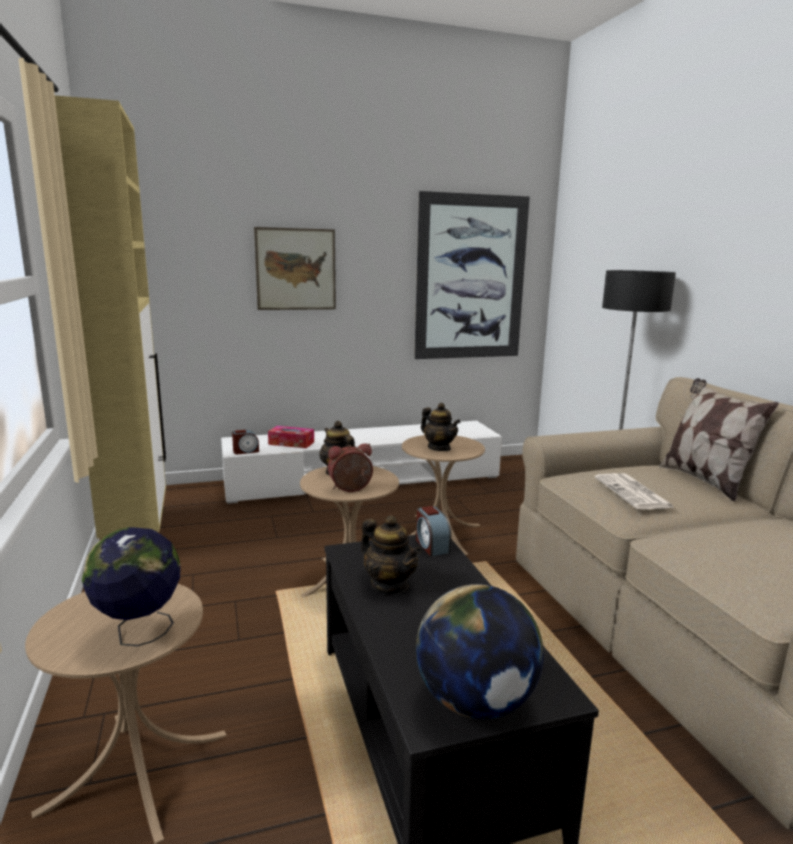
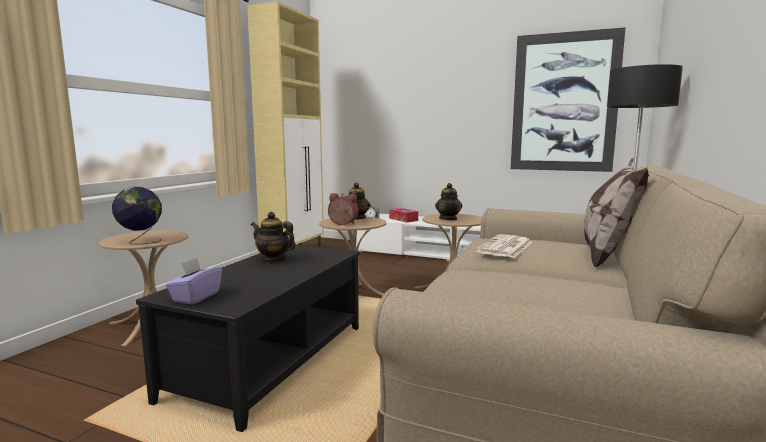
camera: 40 degrees right, 5 degrees down
picture [254,227,336,310] -> none
teapot [361,515,421,594] -> teapot turned 120 degrees clockwise [251,212,296,263]
alarm clock [416,506,451,556] -> none
globe [416,584,544,719] -> purple tissue box [166,258,222,305]

